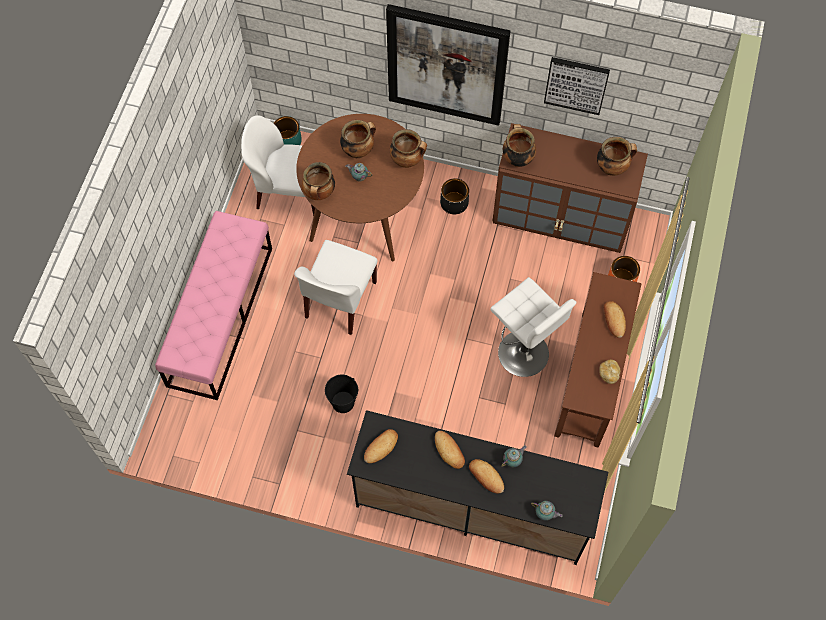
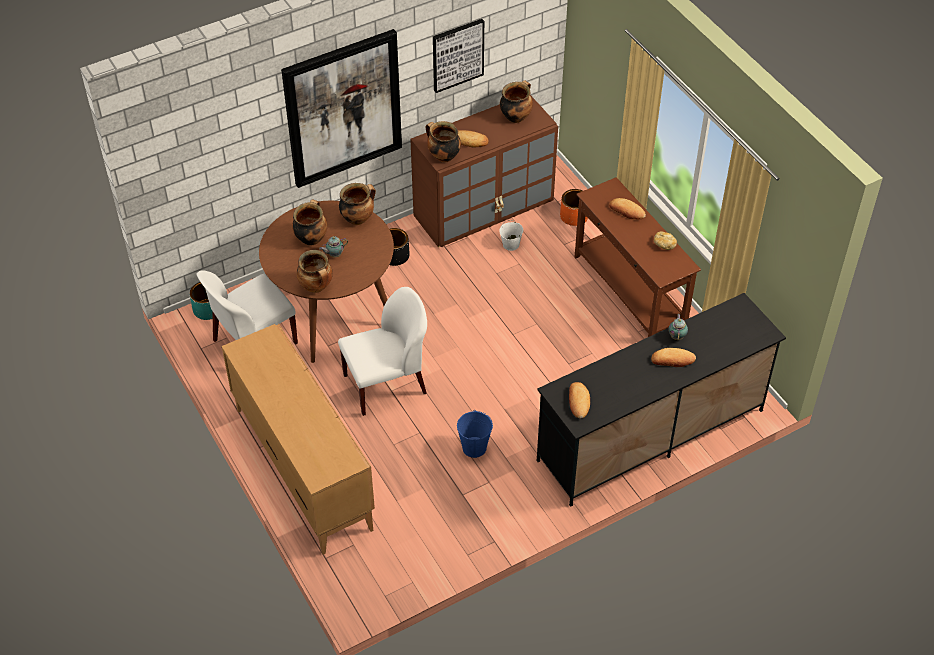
camera: 45 degrees left, 15 degrees down
pink bench [155,211,272,401] -> brown dresser [222,324,375,555]
white chair [294,240,378,335] -> white chair turned 90 degrees counterclockwise [338,287,427,416]
black bucket [325,375,358,413] -> blue bucket [457,410,493,458]
bread [435,431,465,469] -> bread moved to [458,130,489,147]
white stool [491,277,576,377] -> none
teapot [531,501,562,521] -> none
none -> white bucket [499,220,523,251]

